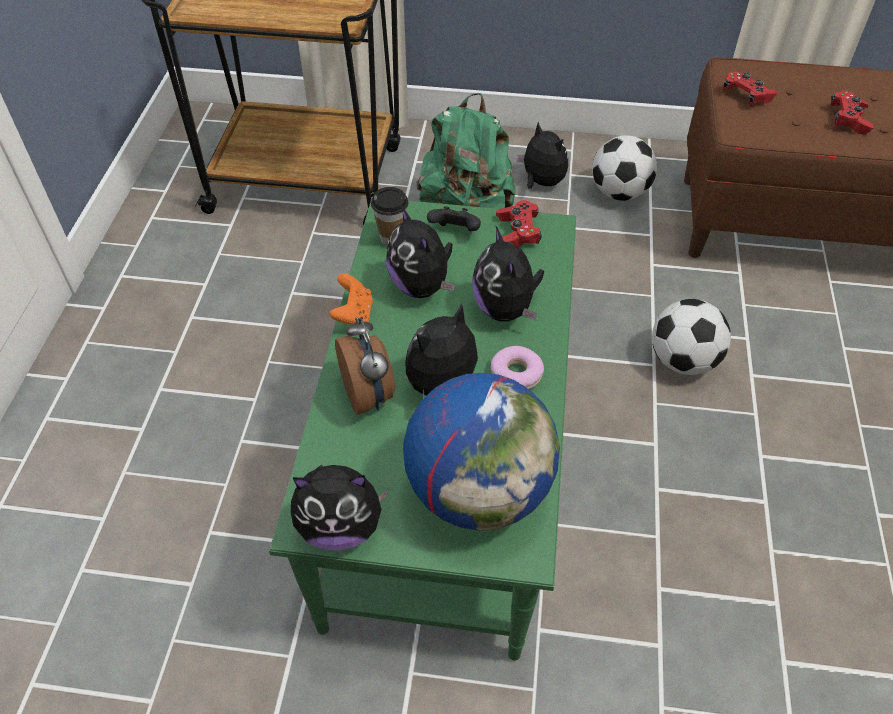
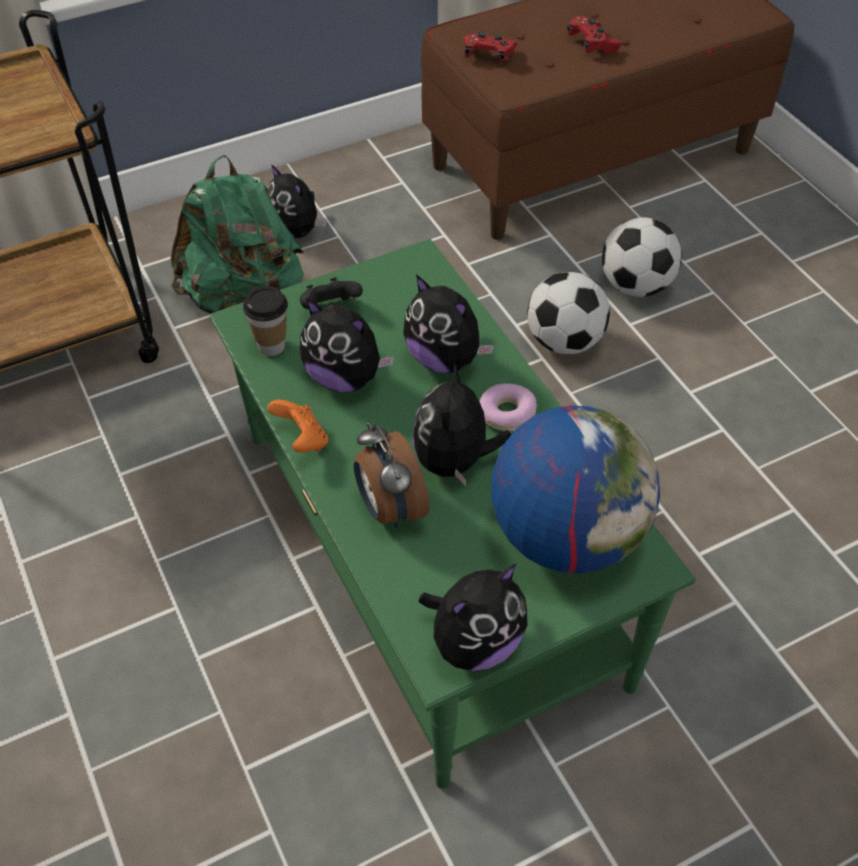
camera: 35 degrees left, 0 degrees up
alarm clock [335,317,395,415] -> alarm clock turned 150 degrees counterclockwise [354,423,430,528]
red game controller [496,200,542,247] -> none
plush toy [516,122,568,189] -> plush toy turned 150 degrees counterclockwise [268,164,326,238]
football [592,135,657,201] -> football moved to [602,217,682,297]

